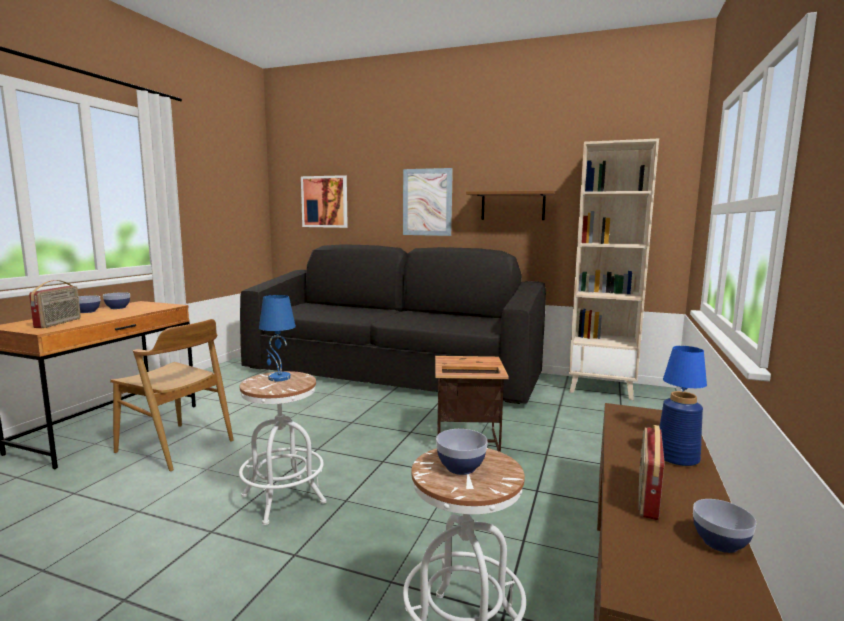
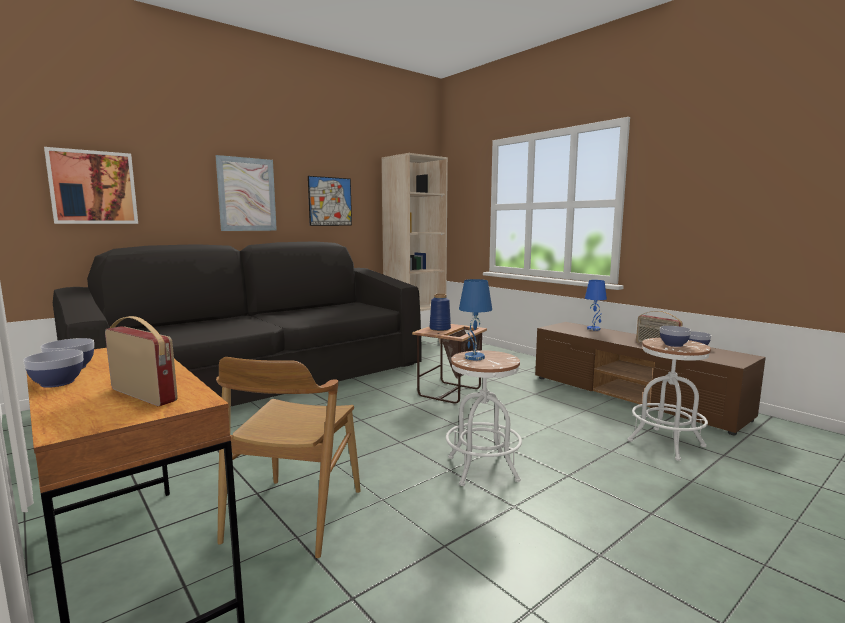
camera: 60 degrees left, 0 degrees up
brown chair [110,319,234,471] -> brown chair turned 135 degrees clockwise [216,357,361,558]
brown shelf [466,190,557,220] -> picture [308,176,352,226]
blue vase [659,391,703,466] -> blue vase moved to [430,294,451,331]

